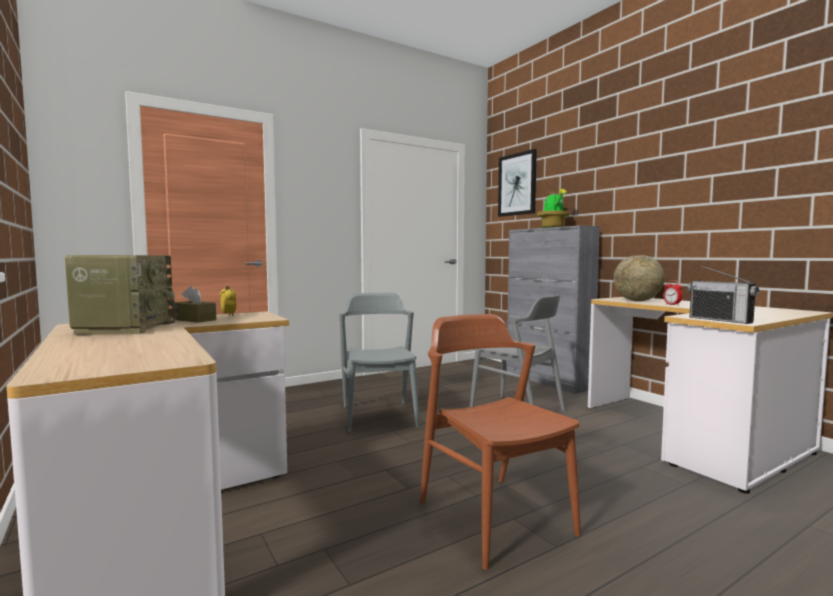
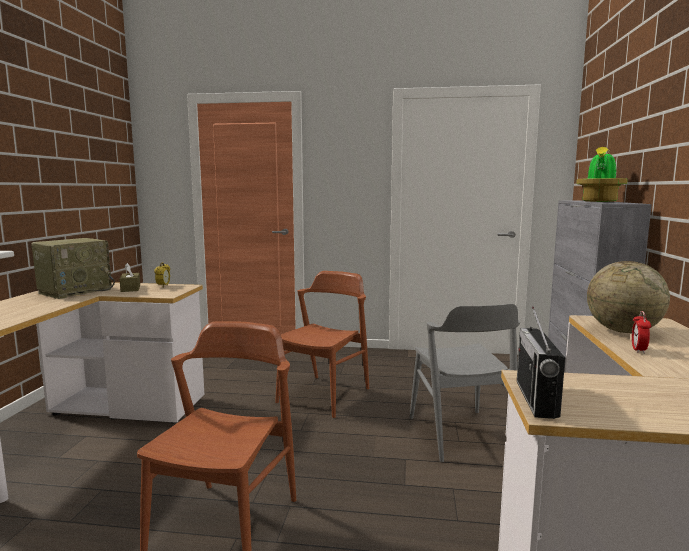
camera: 40 degrees right, 5 degrees up
grey chair [339,293,419,433] -> brown chair [275,271,369,418]
picture [498,149,537,217] -> none

